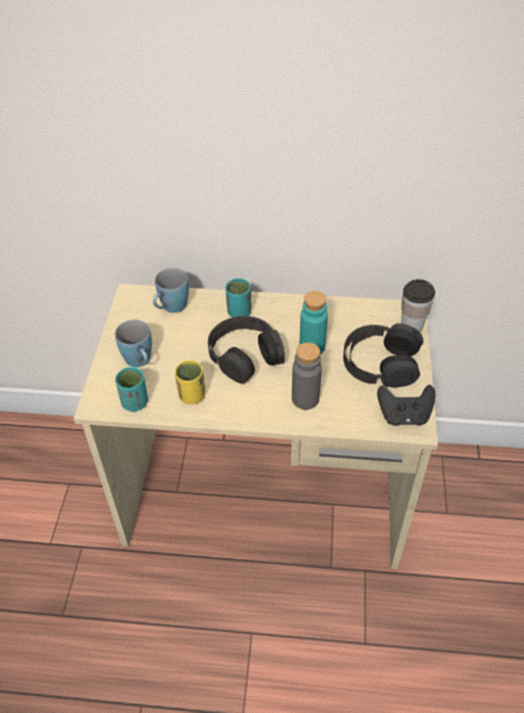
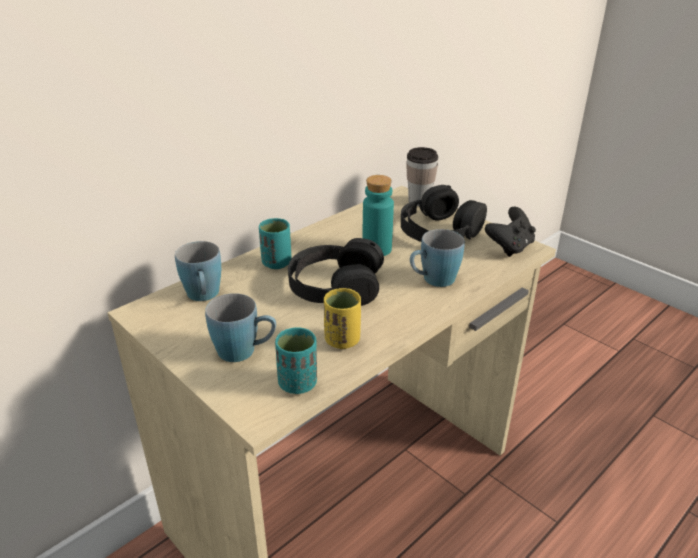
camera: 50 degrees left, 15 degrees down
grey bottle [292,342,322,410] -> blue mug [410,229,465,287]

